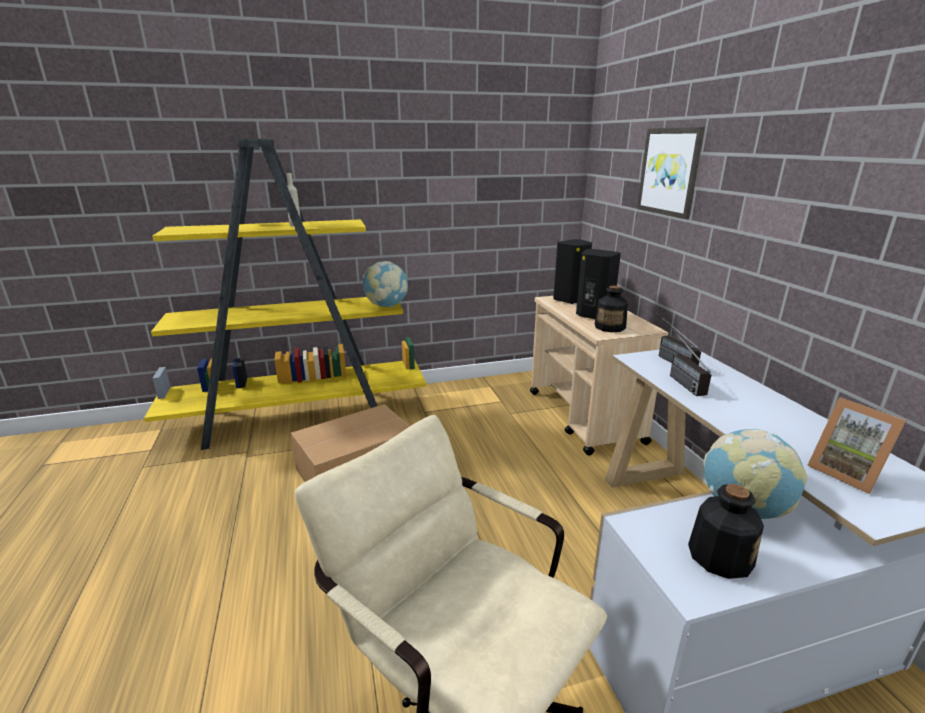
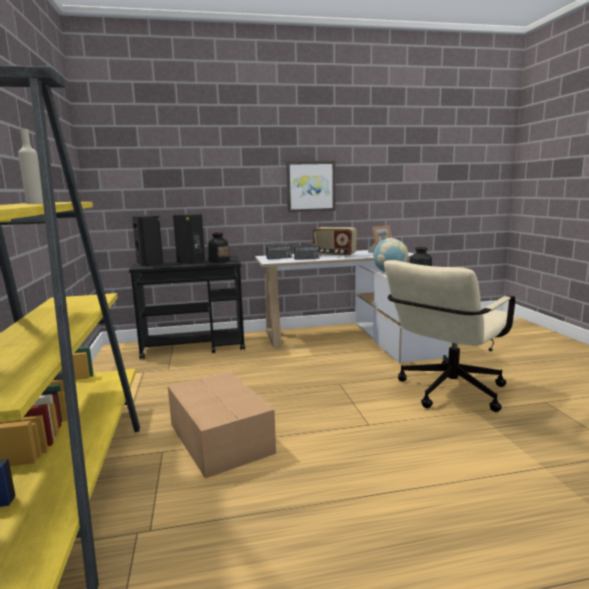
camera: 85 degrees left, 10 degrees down
globe [363,261,408,307] -> none
beige cart [530,296,668,455] -> black cart [129,256,245,360]
picture [637,127,705,219] -> picture moved to [286,161,336,212]
none -> radio [313,227,357,257]

